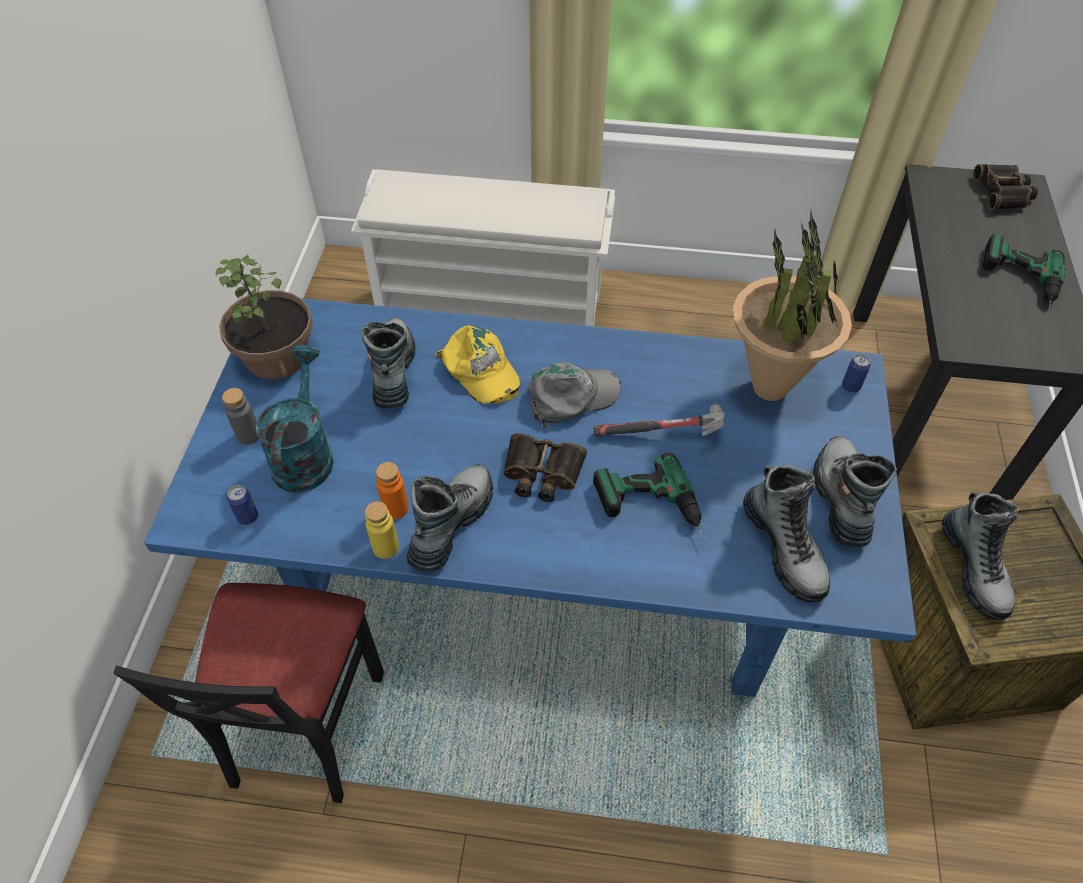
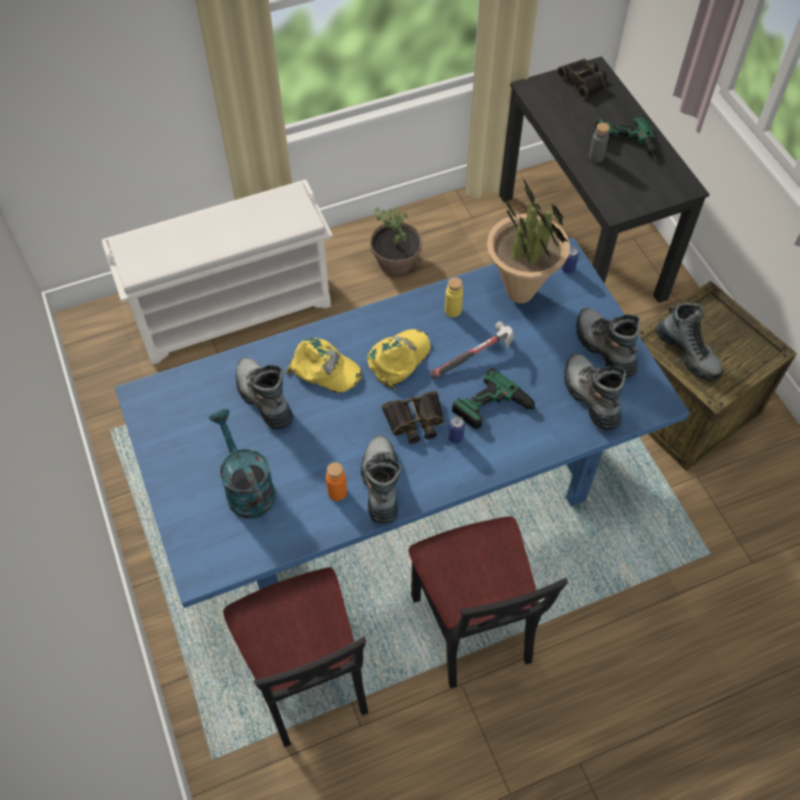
camera: 30 degrees left, 5 degrees up
potted plant [216,255,313,379] -> potted plant moved to [370,206,422,275]
grey bottle [222,388,259,445] -> grey bottle moved to [589,123,610,163]
can [227,485,258,525] -> can moved to [448,416,465,444]
yellow bottle [365,501,399,559] -> yellow bottle moved to [445,277,463,317]
grey cap [527,362,621,428] -> yellow cap [367,329,431,390]
boot [743,465,830,602] -> boot turned 150 degrees counterclockwise [564,353,626,430]
none -> black chair [409,517,568,688]

